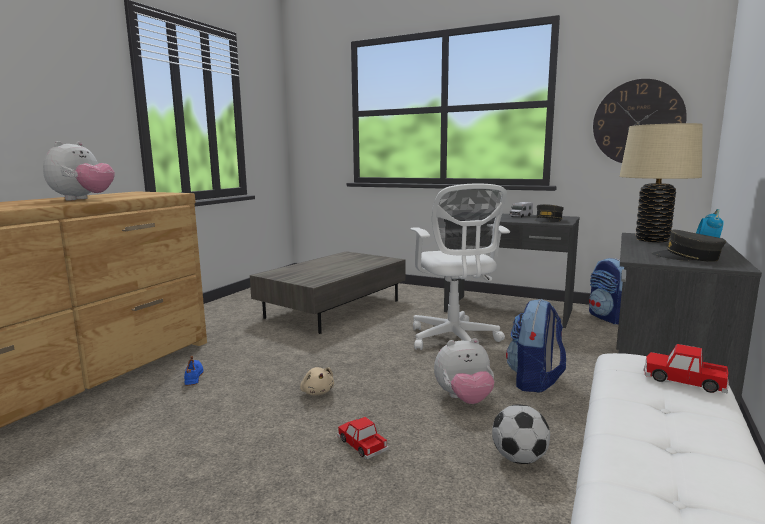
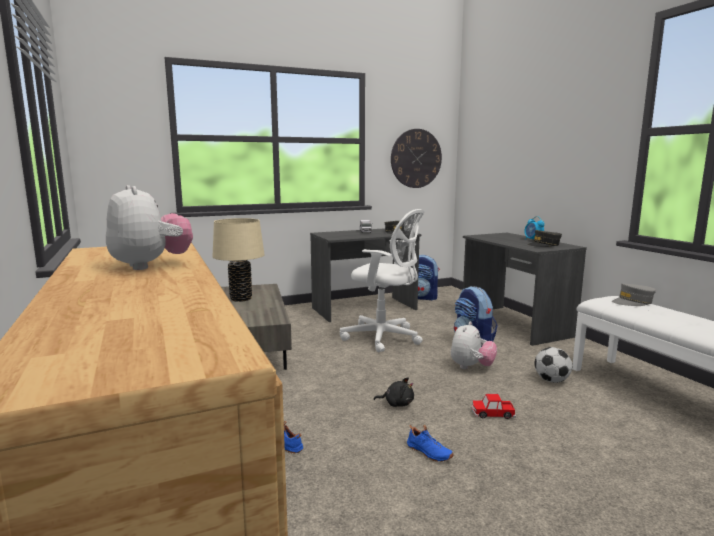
camera: 50 degrees left, 0 degrees up
beige plush toy [300,367,334,396] -> black plush toy [374,378,414,407]
beige table lamp [619,123,702,242] -> beige table lamp moved to [212,218,265,302]
toy car [644,344,729,394] -> grey cap [612,283,656,306]
none -> blue shoe [407,424,454,462]

